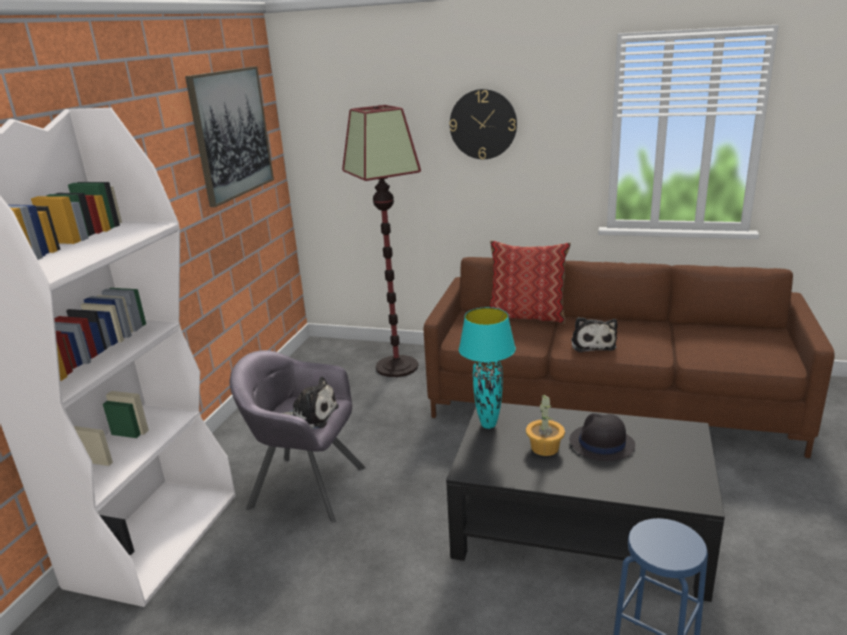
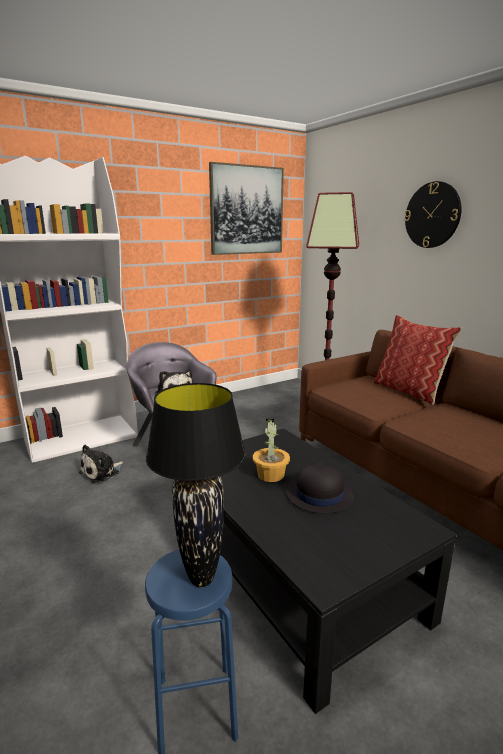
camera: 40 degrees right, 5 degrees down
turquoise table lamp [459,307,516,429] -> none
plush toy [571,317,618,352] -> plush toy moved to [79,444,124,483]
none -> black table lamp [146,383,245,587]

